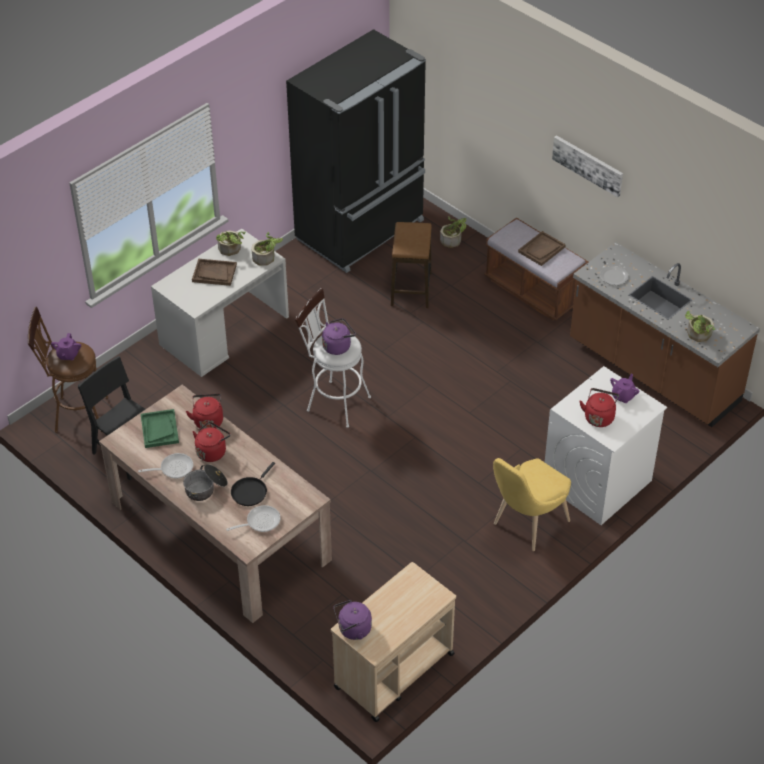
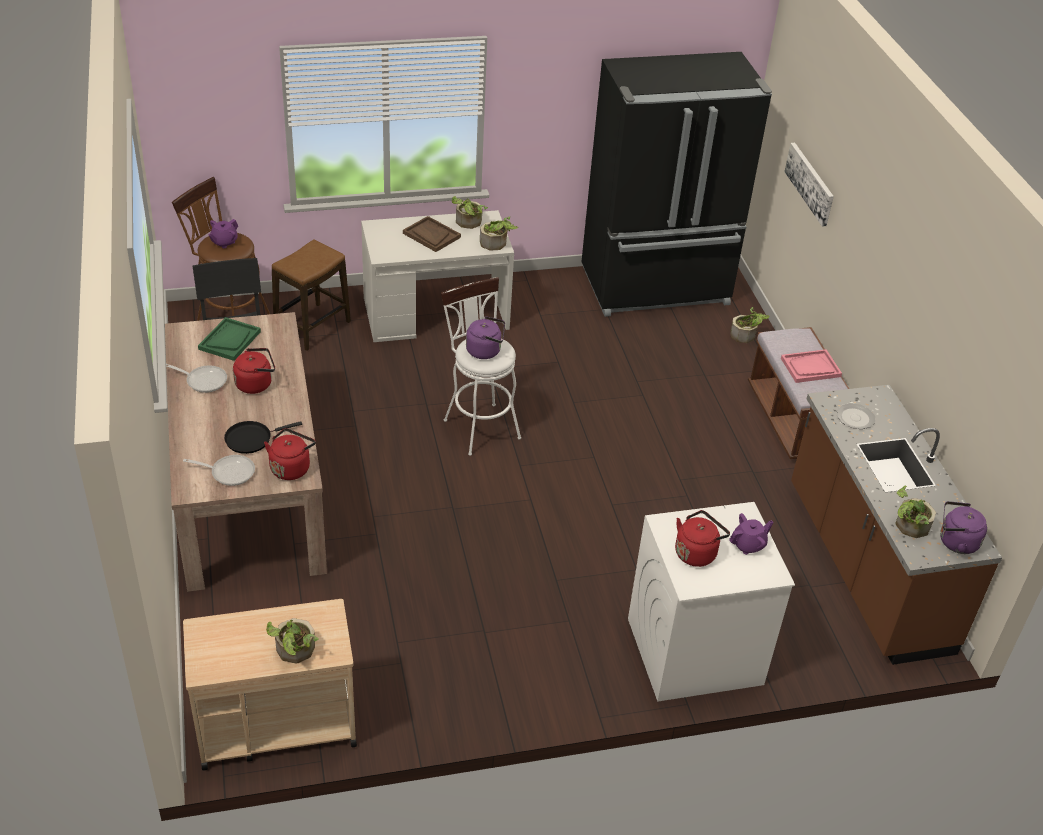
camera: 30 degrees right, 5 degrees down
cooking pot [183,464,228,501] -> none
red kettle [186,394,223,430] -> red kettle moved to [264,428,316,480]
purple kettle [333,600,372,640] -> purple kettle moved to [940,501,987,554]
stool [391,222,432,308] -> stool moved to [272,240,351,351]
yellow chair [493,458,571,551] -> none
brown tray [518,231,566,266] -> pink tray [781,349,842,383]
picture [552,135,623,197] -> picture moved to [784,143,834,227]
none -> potted plant [266,618,319,664]

